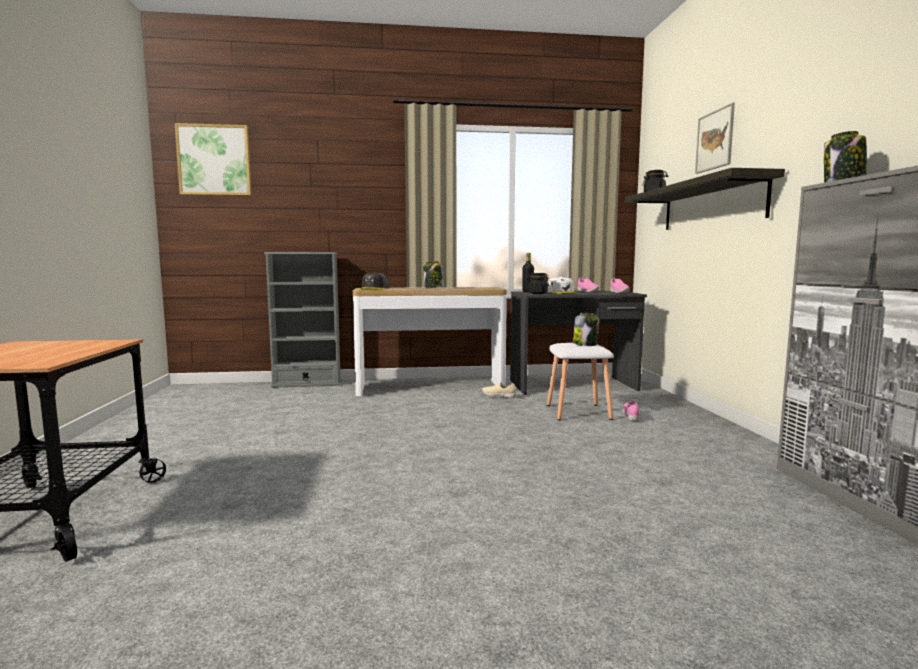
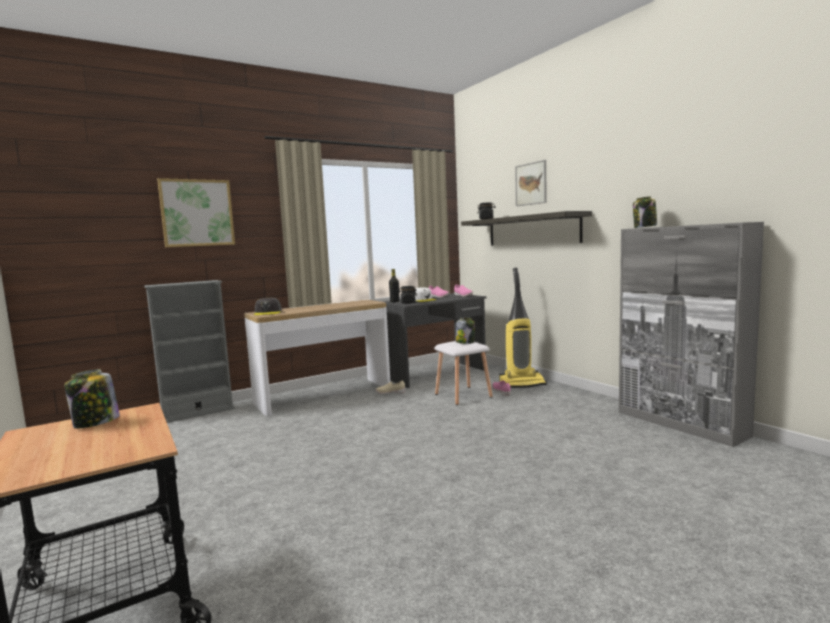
camera: 25 degrees left, 0 degrees up
picture [175,123,252,196] -> picture moved to [157,178,235,247]
jar [423,261,445,288] -> jar moved to [64,369,120,429]
none -> vacuum cleaner [499,268,547,388]

